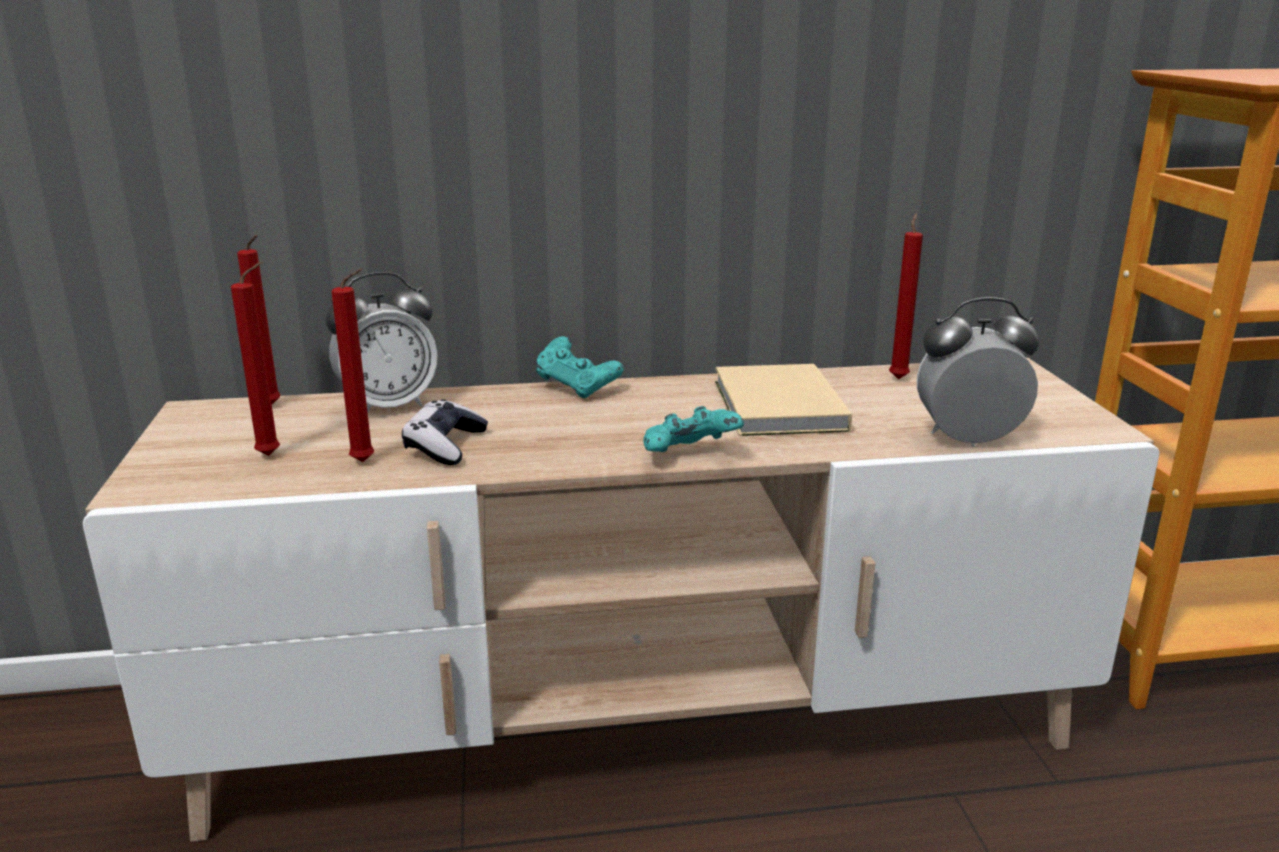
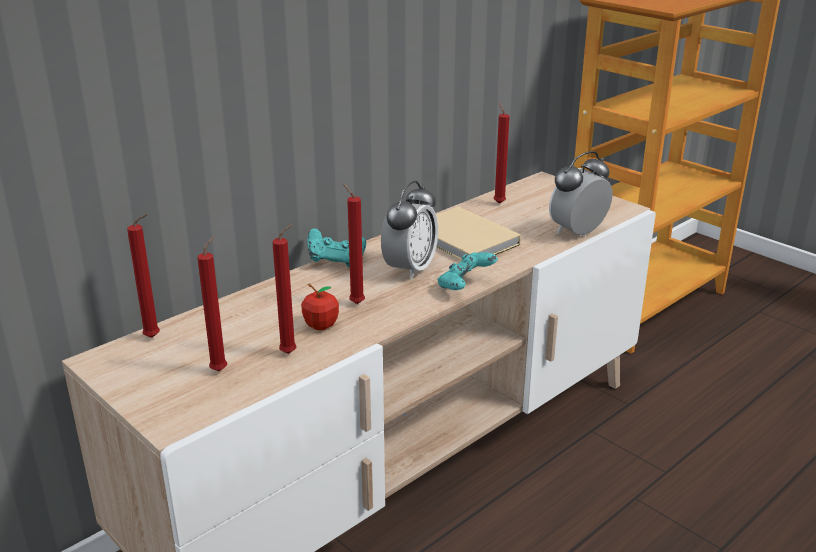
camera: 35 degrees left, 5 degrees up
alarm clock [326,272,438,412] -> alarm clock moved to [381,181,438,280]
game controller [402,399,488,465] -> apple [301,284,339,331]
none -> red candle [343,183,365,304]

